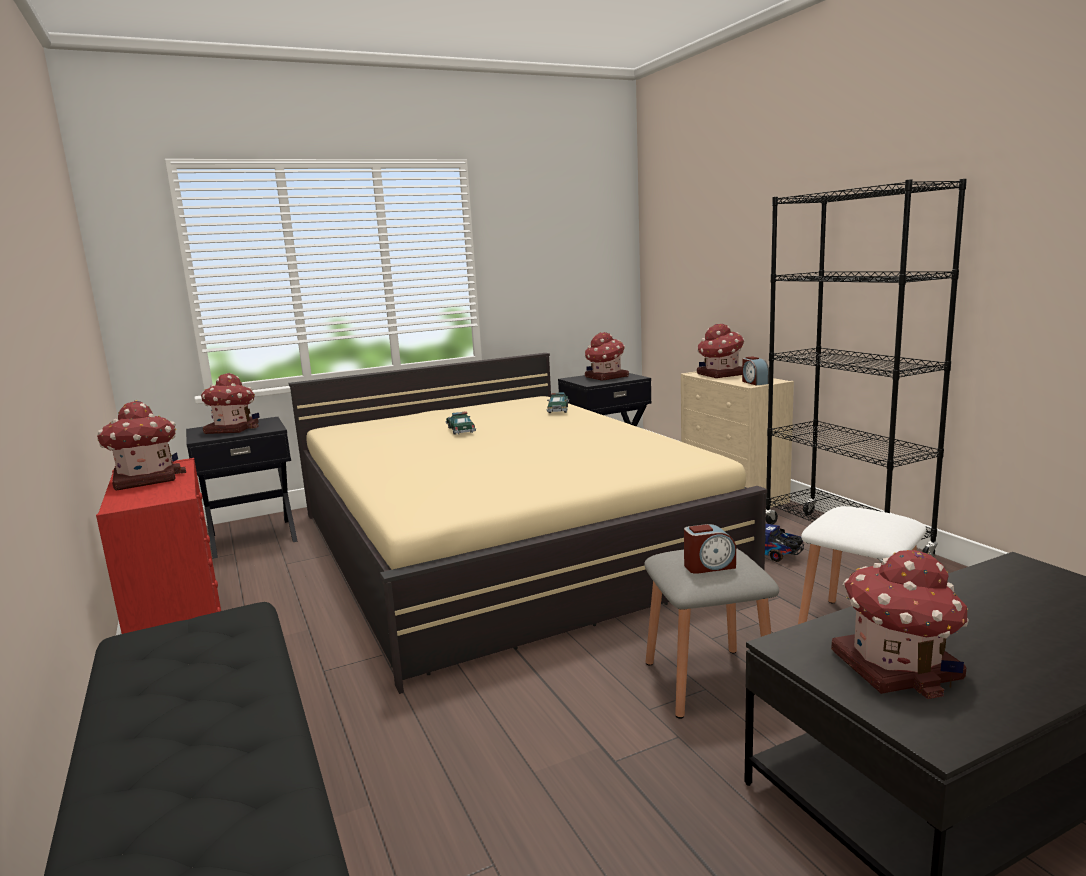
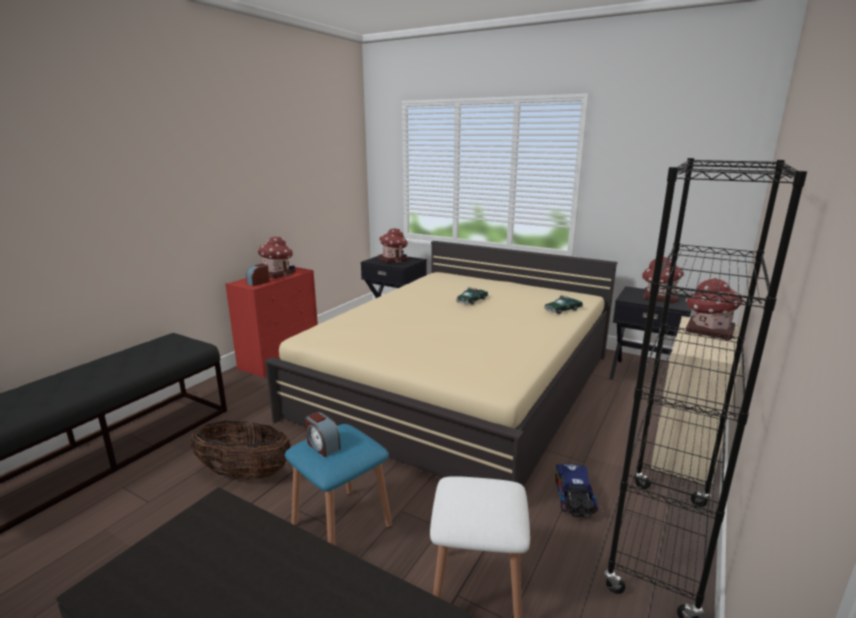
camera: 55 degrees right, 5 degrees up
grey stool [644,548,779,719] -> blue stool [285,424,392,545]
alarm clock [742,356,769,385] -> alarm clock moved to [246,264,270,286]
toy house [831,550,969,699] -> none
none -> basket [191,421,291,479]

